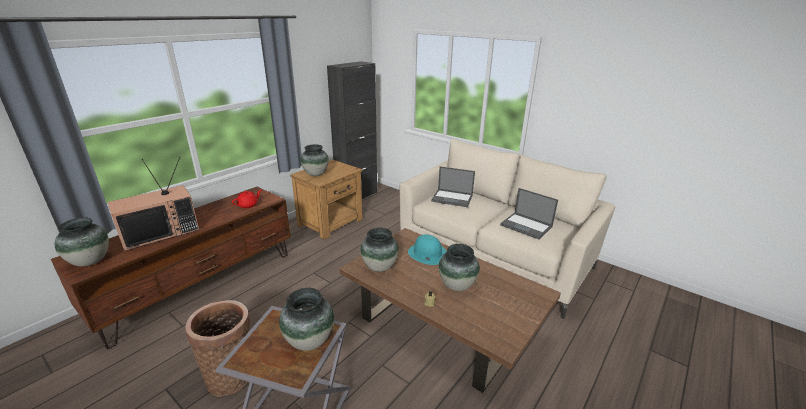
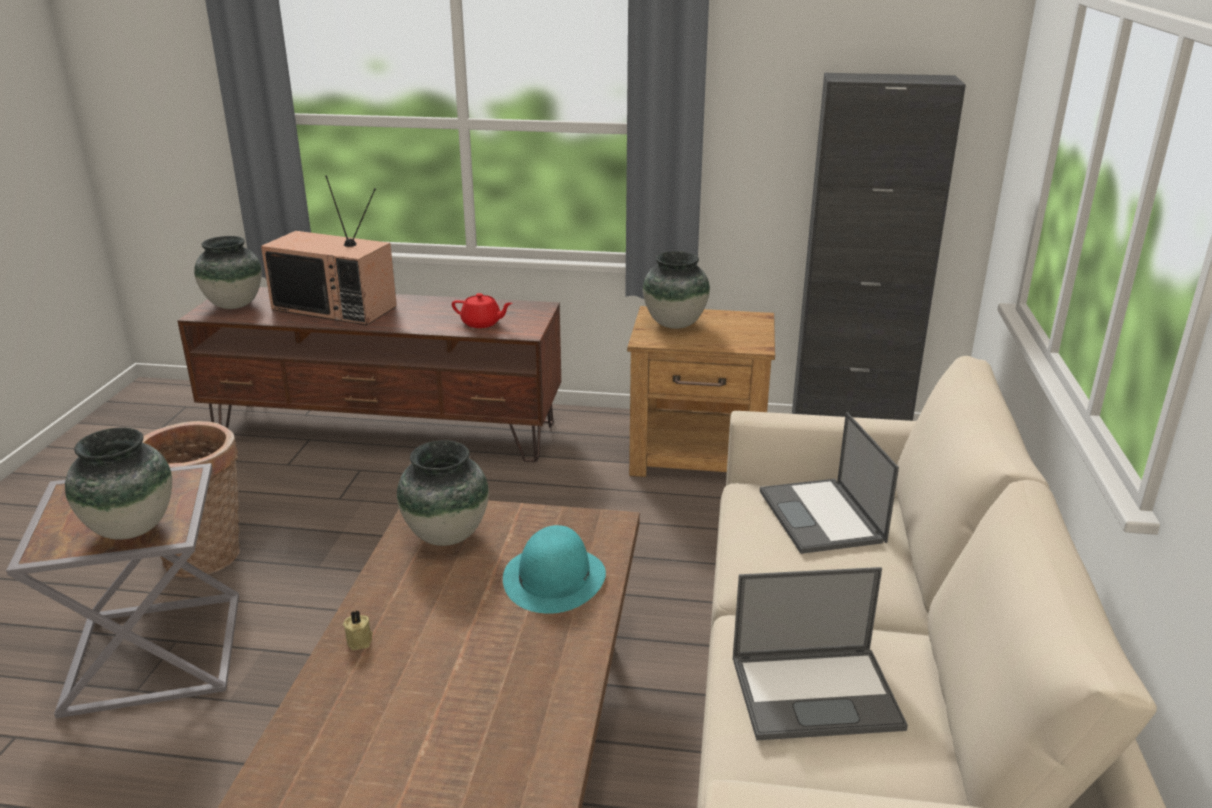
camera: 60 degrees right, 0 degrees up
vase [438,244,480,291] -> none
laptop [500,188,558,239] -> laptop turned 105 degrees counterclockwise [733,567,908,740]

